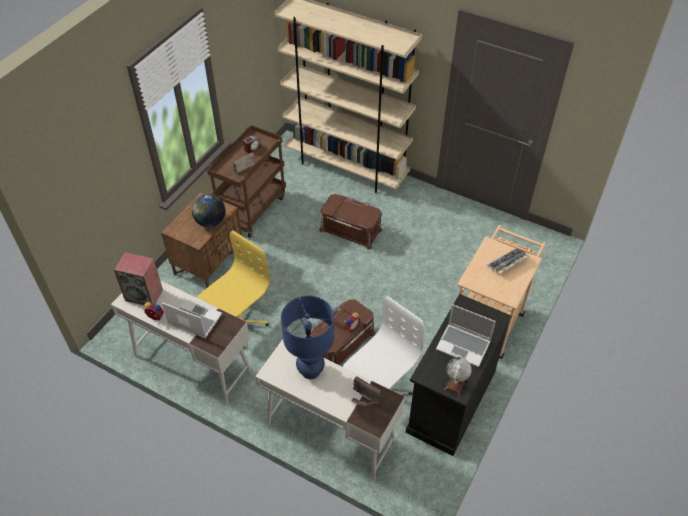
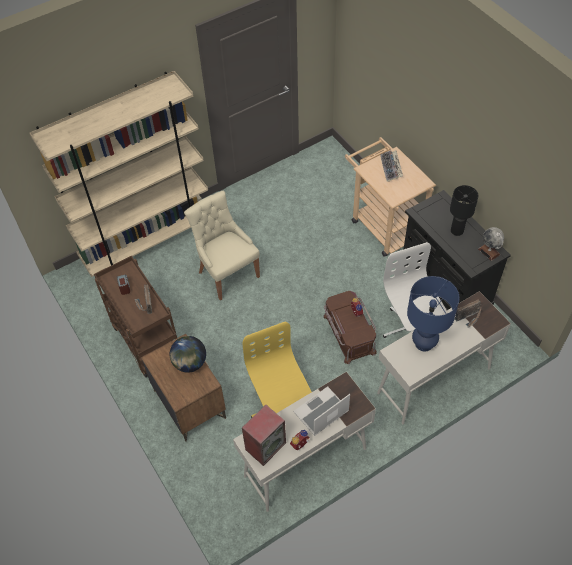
camera: 60 degrees left, 5 degrees up
brown storage box [319,194,383,250] -> beige chair [184,191,260,301]
laptop [436,304,496,367] -> black table lamp [450,185,478,236]

